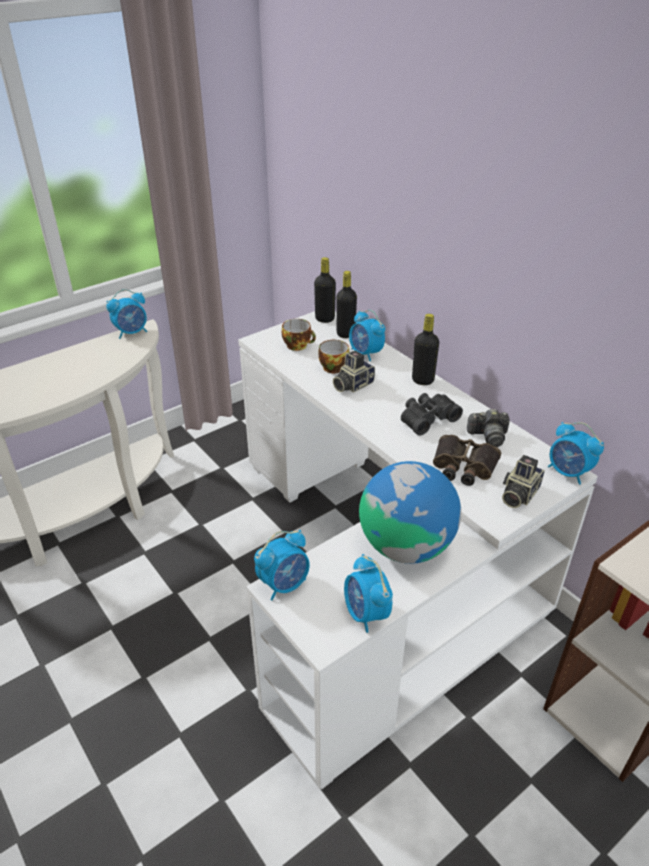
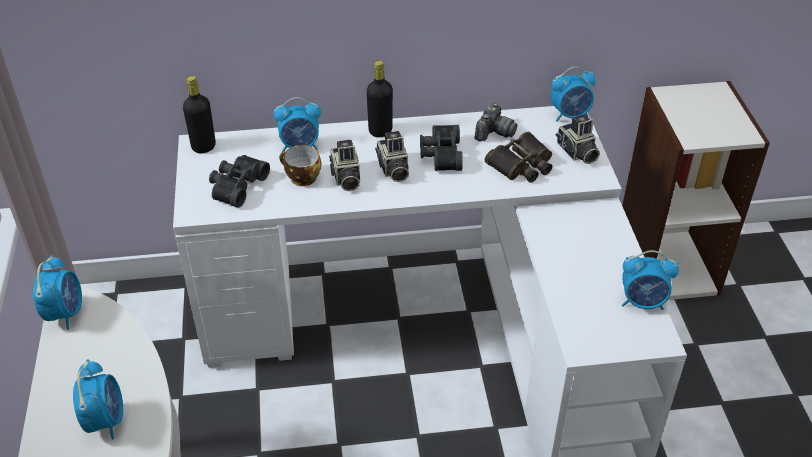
camera: 60 degrees left, 5 degrees up
alarm clock [254,530,310,601] -> alarm clock moved to [73,359,123,440]
cup [282,319,316,351] -> black binoculars [209,155,270,208]
black bottle [336,271,357,338] -> none
globe [359,461,461,564] -> none
none -> camera [375,131,409,182]

